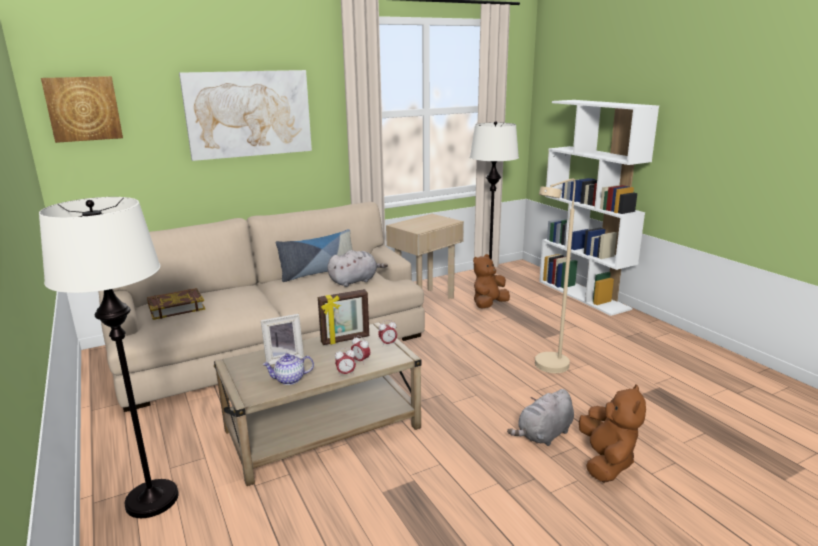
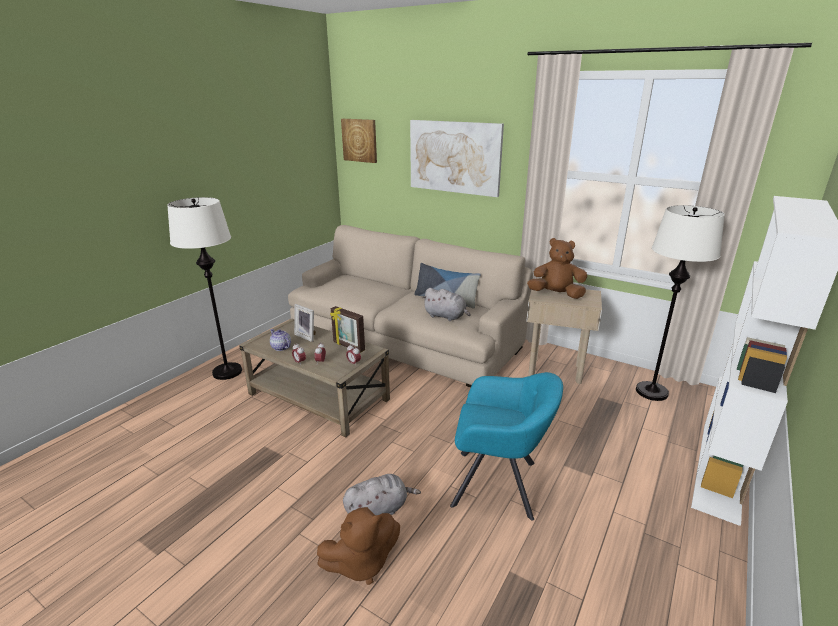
camera: 60 degrees right, 5 degrees up
book [147,288,205,320] -> none
brown plush toy [473,254,510,309] -> brown plush toy moved to [527,238,587,299]
grey plush toy [507,389,574,446] -> grey plush toy turned 135 degrees clockwise [343,474,421,515]
beige floor lamp [535,178,576,373] -> turquoise armchair [450,372,563,521]

